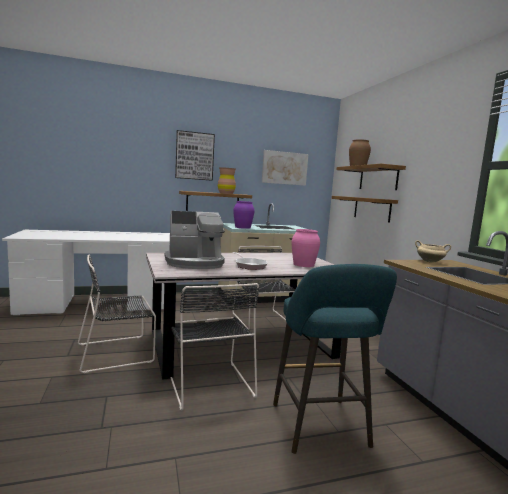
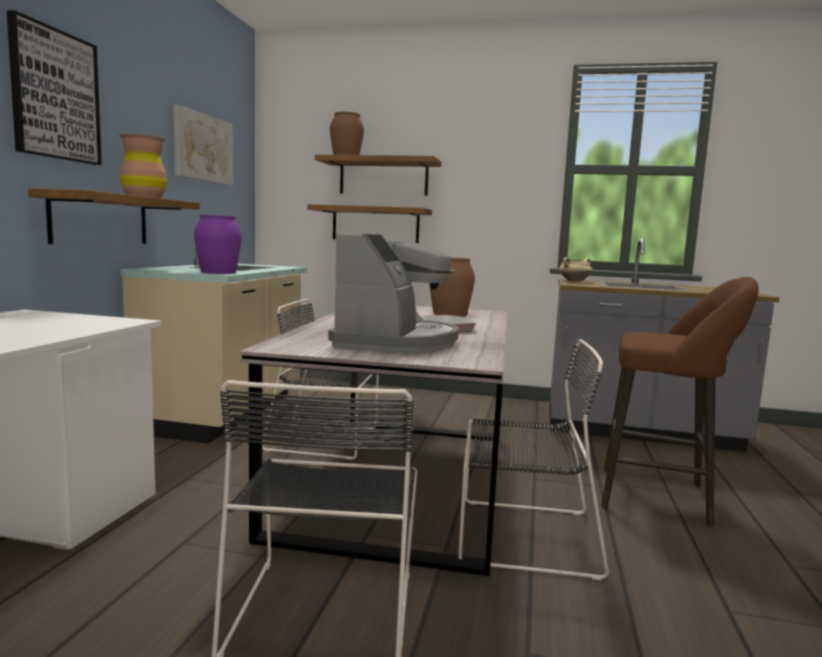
camera: 60 degrees left, 0 degrees up
turquoise stool [273,264,397,454] -> brown stool [601,277,759,527]
pink vase [292,229,320,267] -> brown vase [429,257,475,317]

